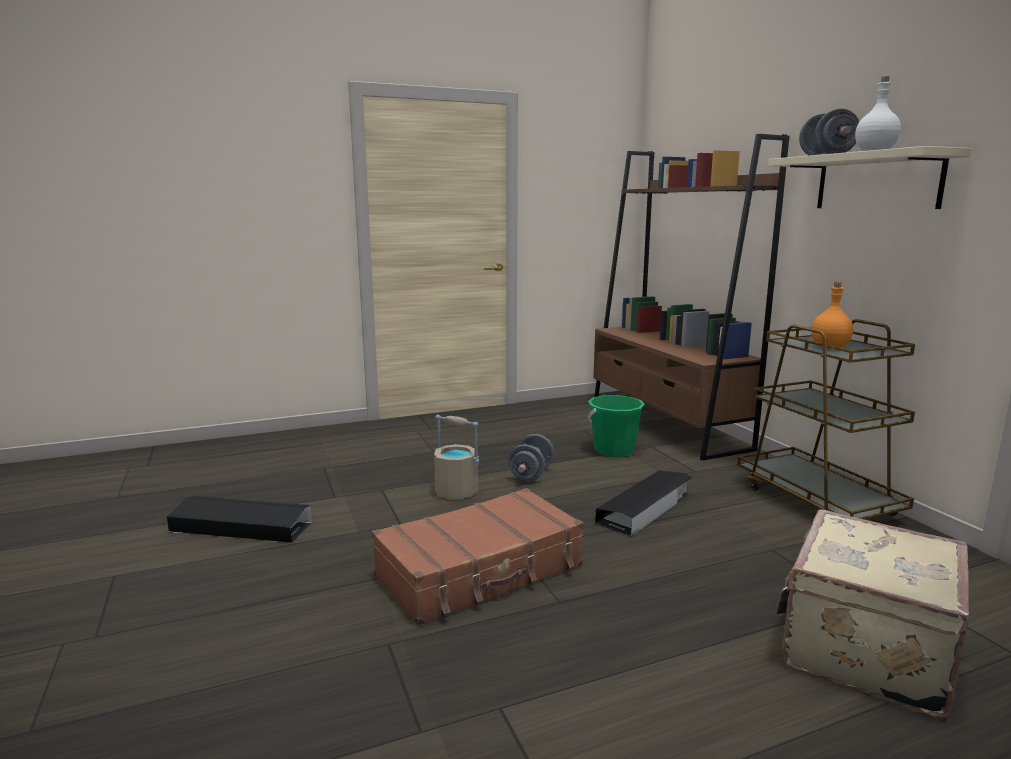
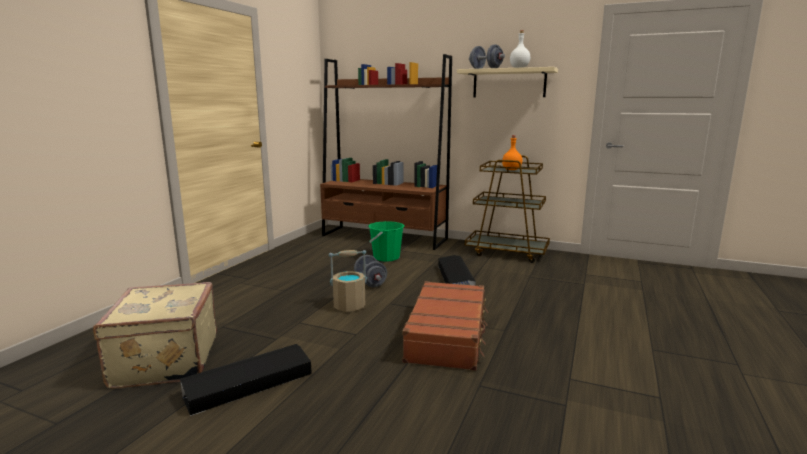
camera: 45 degrees left, 0 degrees up
beige suitcase [776,509,969,719] -> beige suitcase moved to [93,282,217,389]

